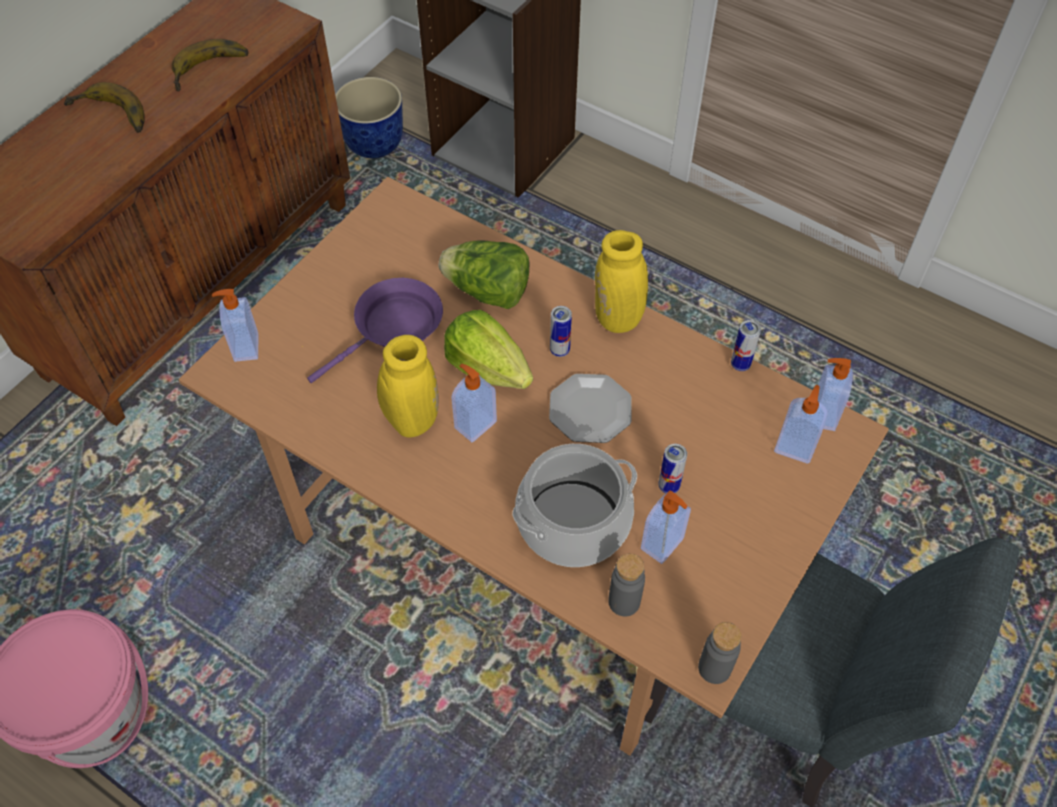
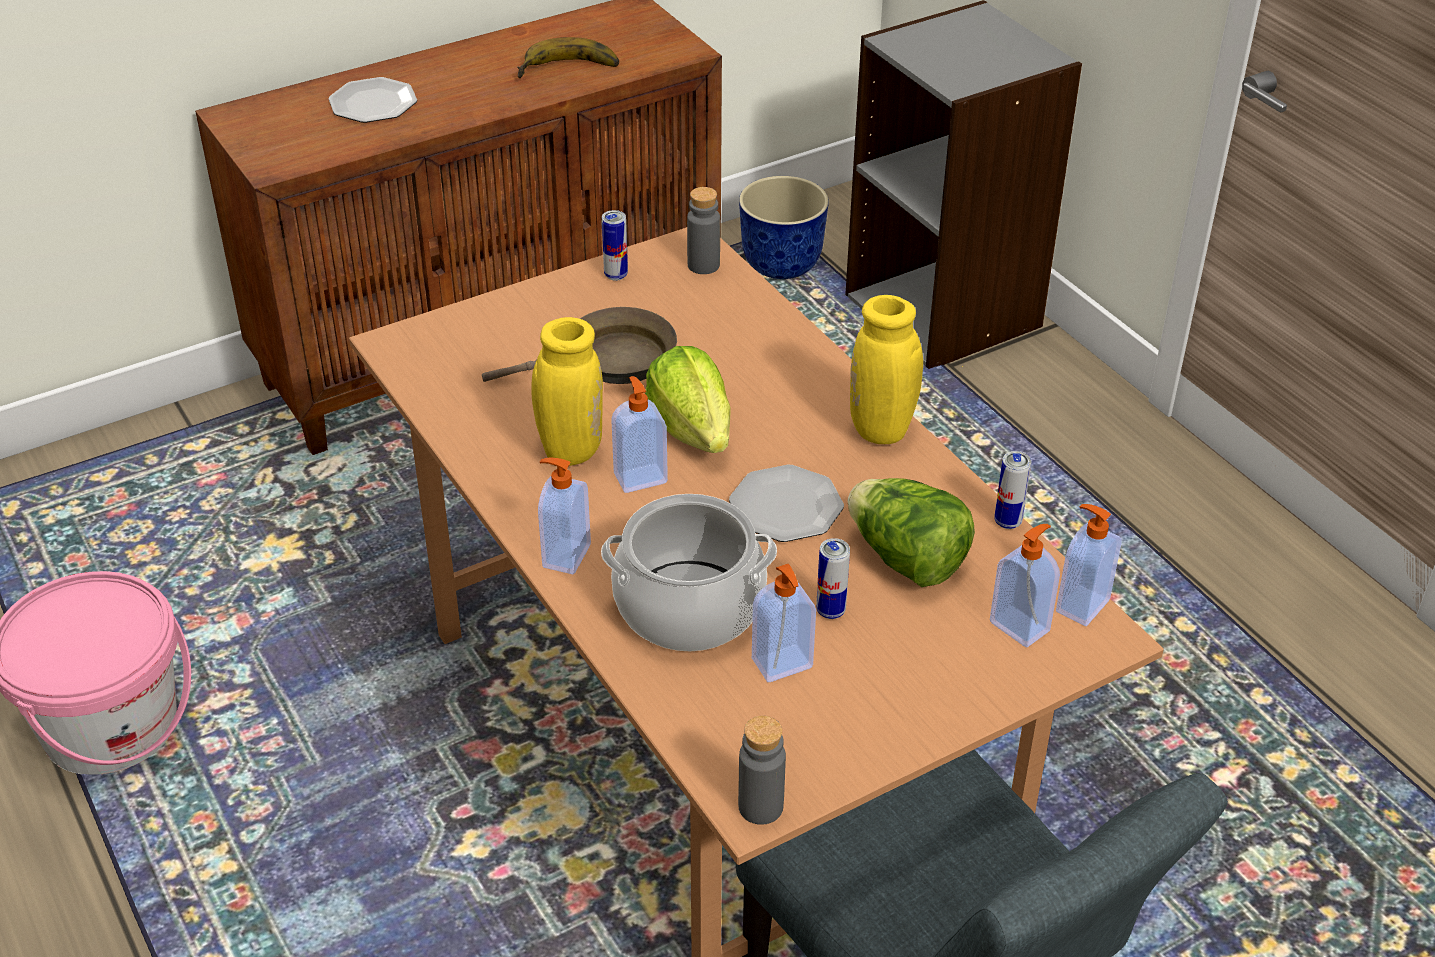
camera: 25 degrees right, 15 degrees down
banana [64,82,145,133] -> none
soap dispenser [212,289,258,362] -> soap dispenser moved to [538,457,591,574]
purple frying pan [307,278,443,383] -> brown frying pan [482,307,677,384]
lettuce [439,240,529,309] -> lettuce moved to [848,478,975,587]
can [550,306,572,357] -> can moved to [602,210,628,281]
grey bottle [608,553,645,617] -> grey bottle moved to [687,187,720,274]
none -> plate [328,77,417,123]

